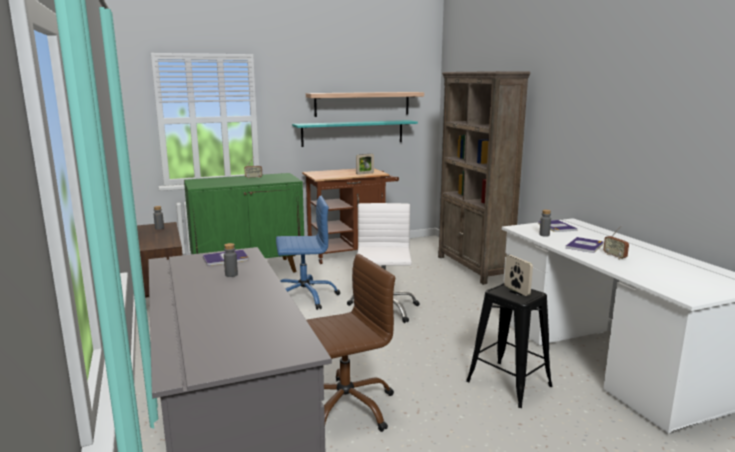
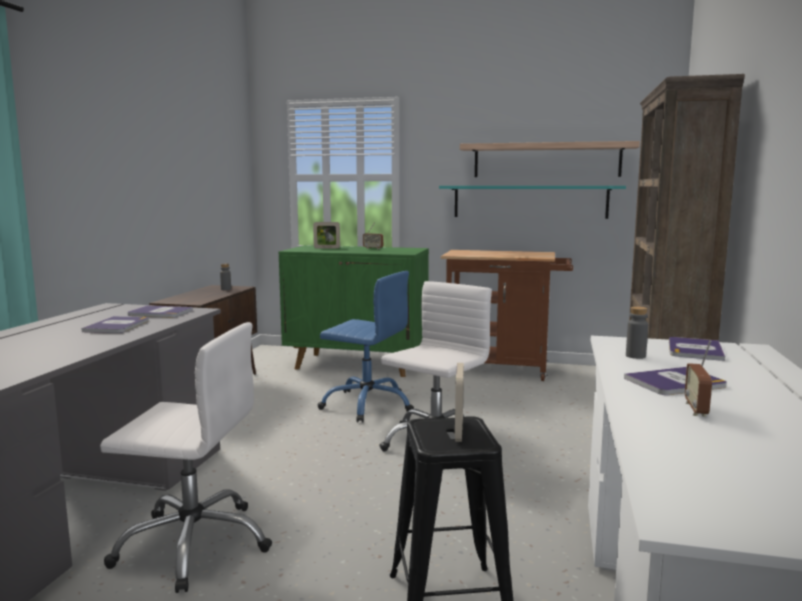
camera: 35 degrees right, 5 degrees down
grey bottle [224,243,238,277] -> book [81,316,149,333]
brown office chair [306,254,395,432] -> white office chair [100,322,272,593]
picture frame [356,154,374,175] -> picture frame moved to [313,222,340,249]

